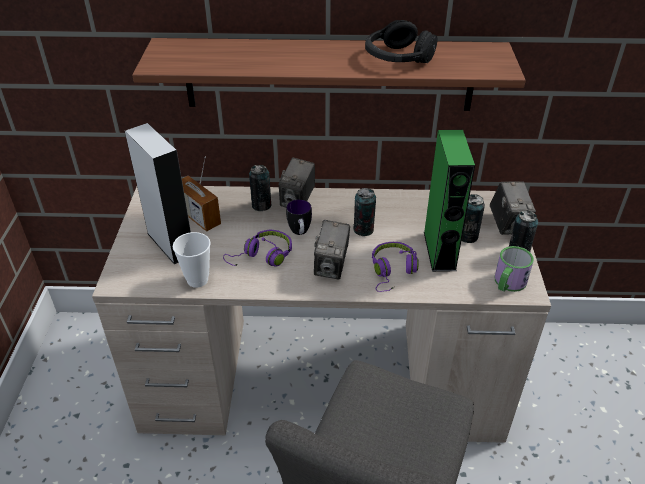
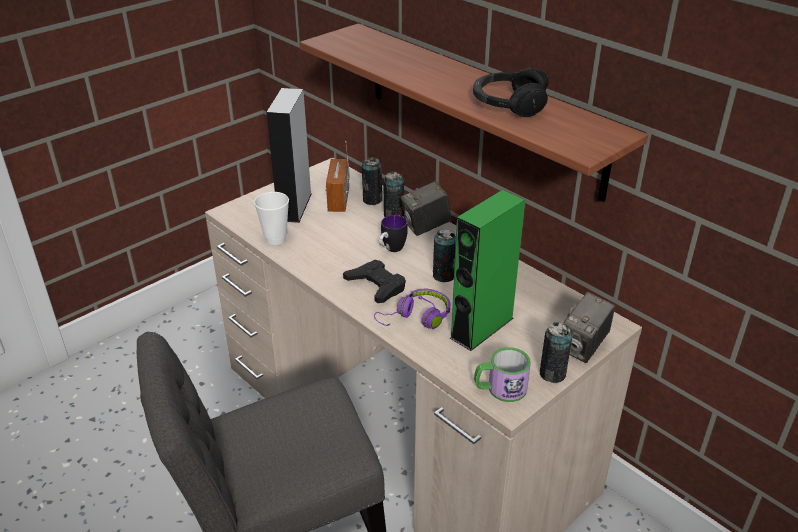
camera: 45 degrees right, 5 degrees down
purple headphones [223,230,292,267] -> none
camera [314,220,350,279] -> black game controller [343,260,406,303]
can [461,194,485,243] -> can moved to [362,157,382,205]

